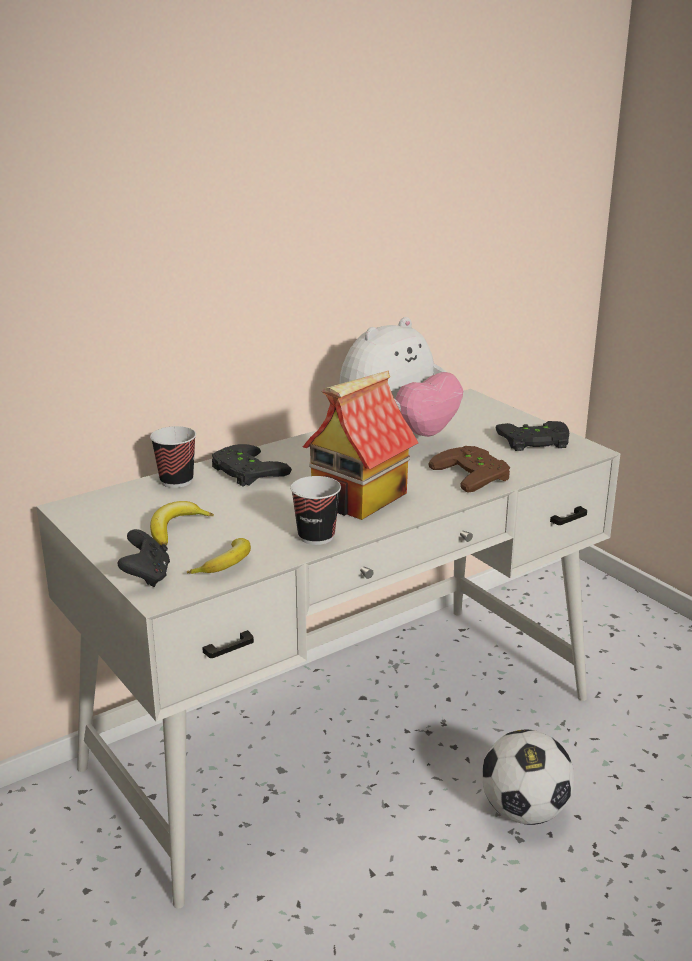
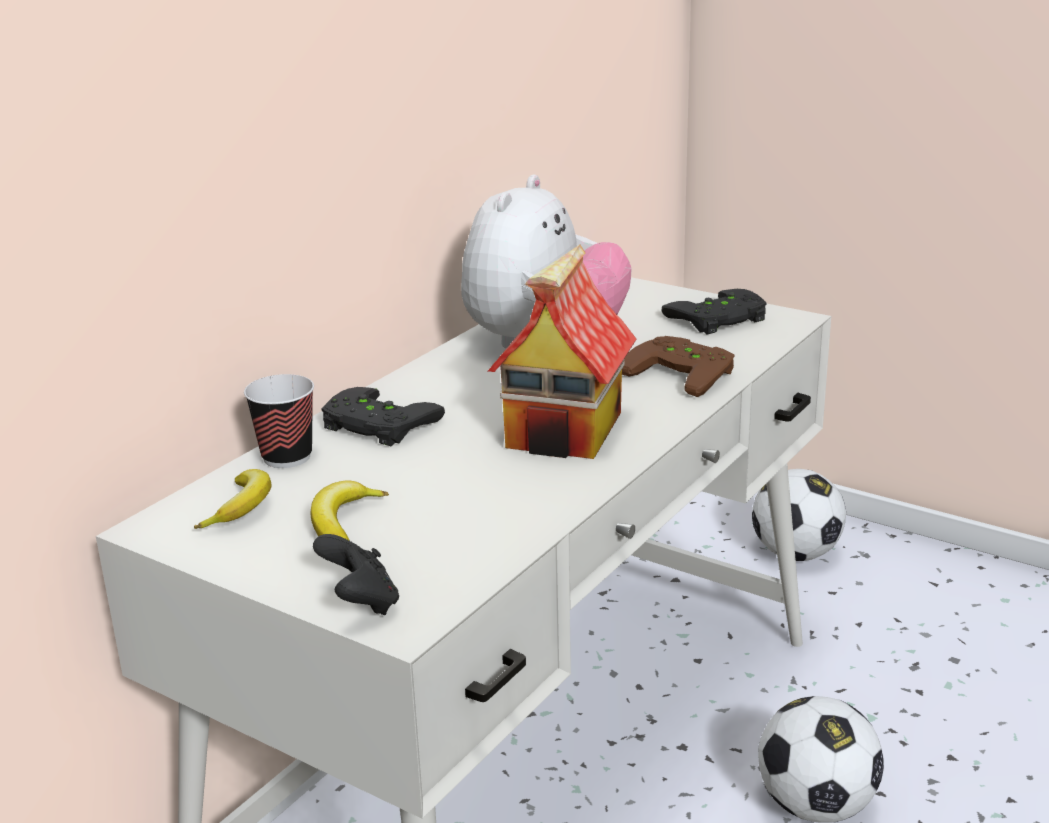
camera: 20 degrees left, 0 degrees up
banana [186,538,251,574] -> banana moved to [194,469,271,529]
cup [290,476,341,545] -> none
none -> football [752,469,846,561]

